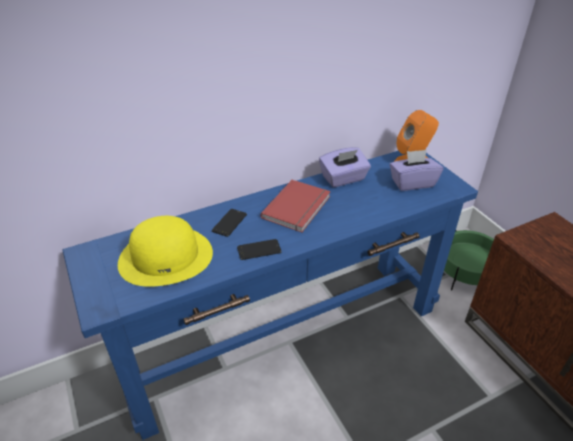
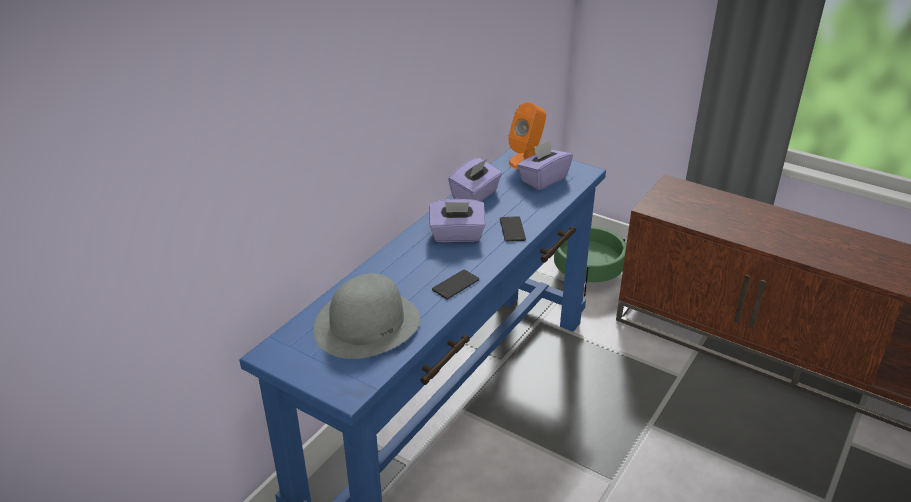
camera: 30 degrees left, 5 degrees down
yellow hat [118,216,213,287] -> grey hat [313,273,420,359]
phone [212,209,247,237] -> phone moved to [500,216,526,242]
red book [260,180,331,232] -> purple tissue box [429,199,485,242]

